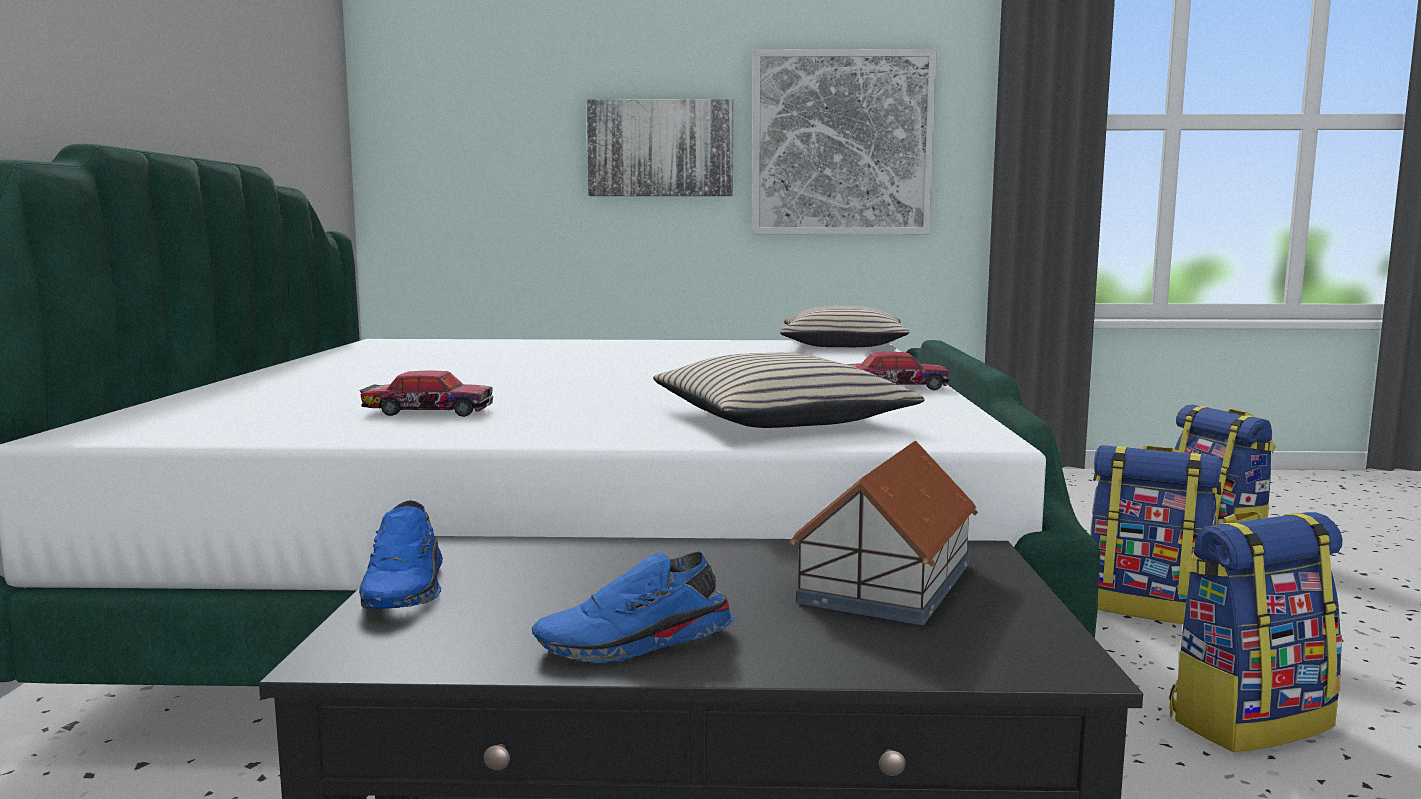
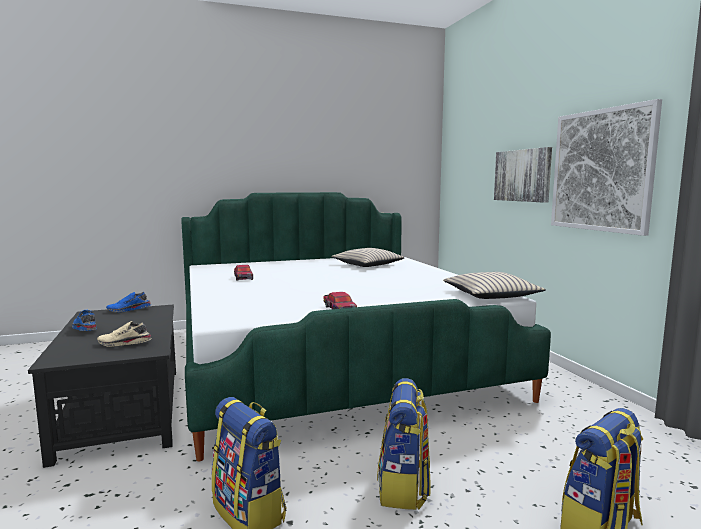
camera: 70 degrees right, 0 degrees up
beige pillow [653,353,925,428] -> beige pillow moved to [331,248,405,267]
toy house [790,440,978,625] -> beige shoe [97,321,152,347]

